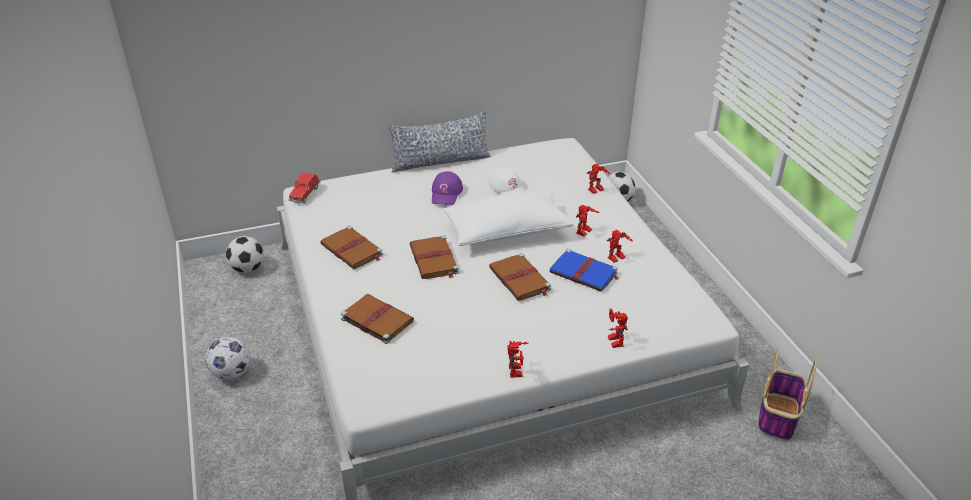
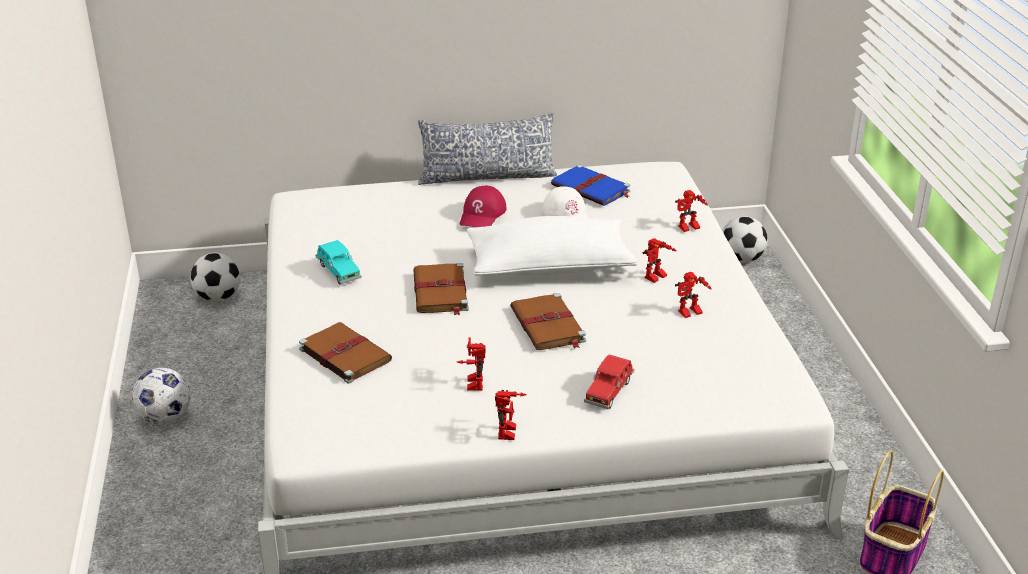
camera: 10 degrees right, 5 degrees down
red toy car [288,172,321,203] -> red toy car moved to [584,355,634,409]
brown book [320,226,383,269] -> turquoise toy car [316,240,362,284]
purple cap [432,171,463,206] -> red cap [460,186,507,228]
blue book [549,249,618,292] -> blue book moved to [551,164,630,206]
toy robot [608,309,628,348] -> toy robot moved to [457,338,486,391]

